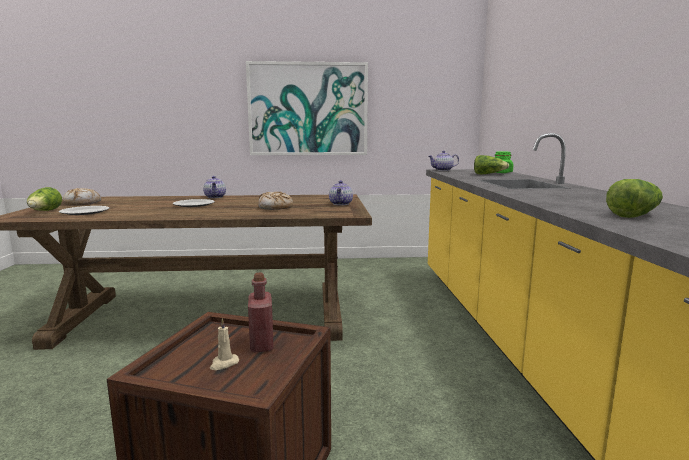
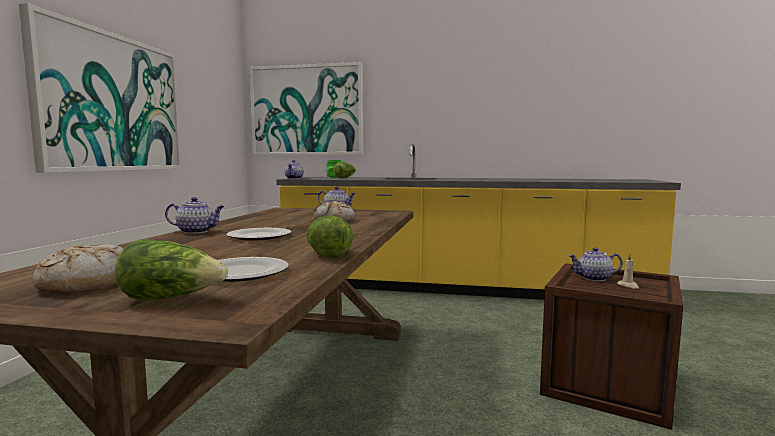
camera: 75 degrees left, 5 degrees down
red bottle [248,272,274,352] -> teapot [568,247,622,281]
lettuce [606,179,663,218] -> lettuce moved to [307,215,353,259]
none -> picture [249,62,363,155]

